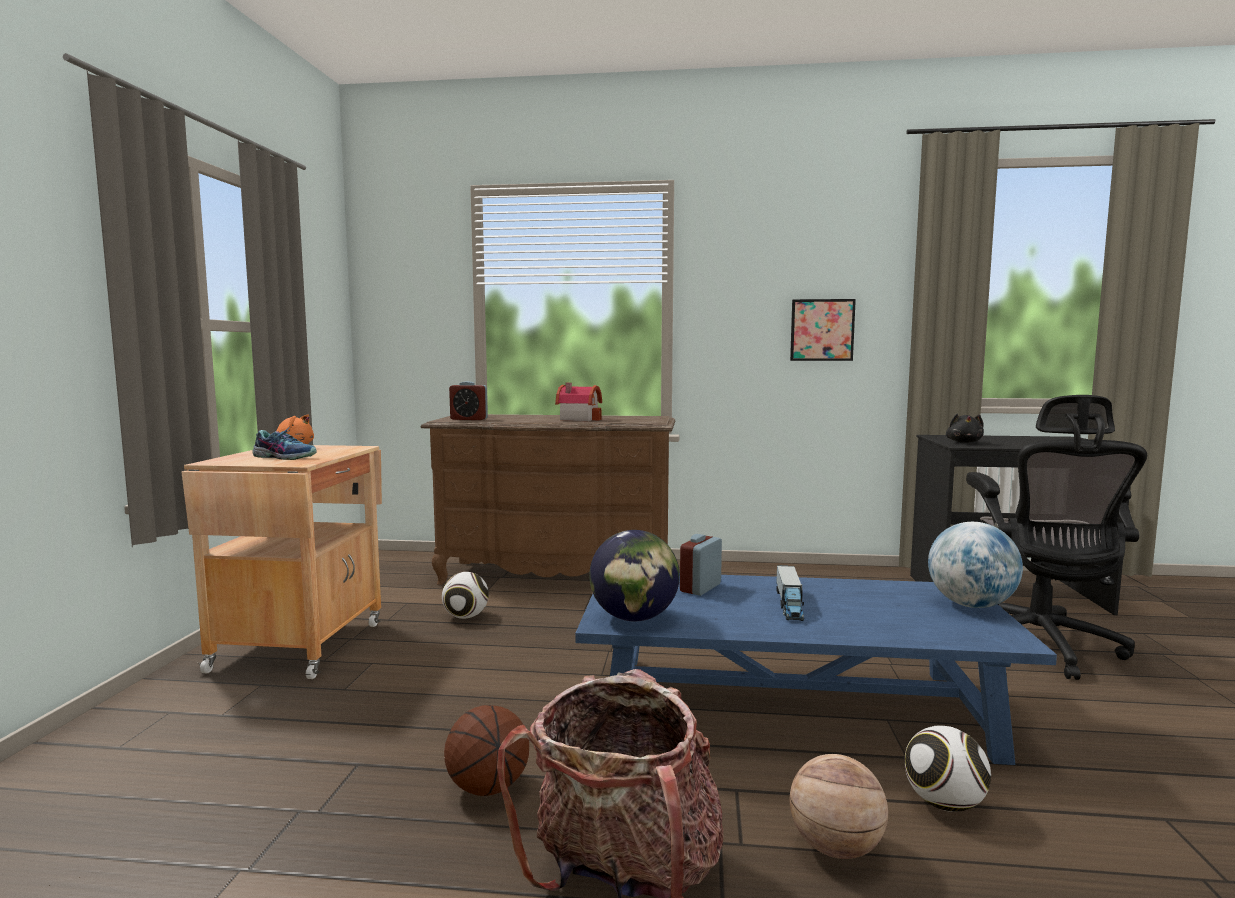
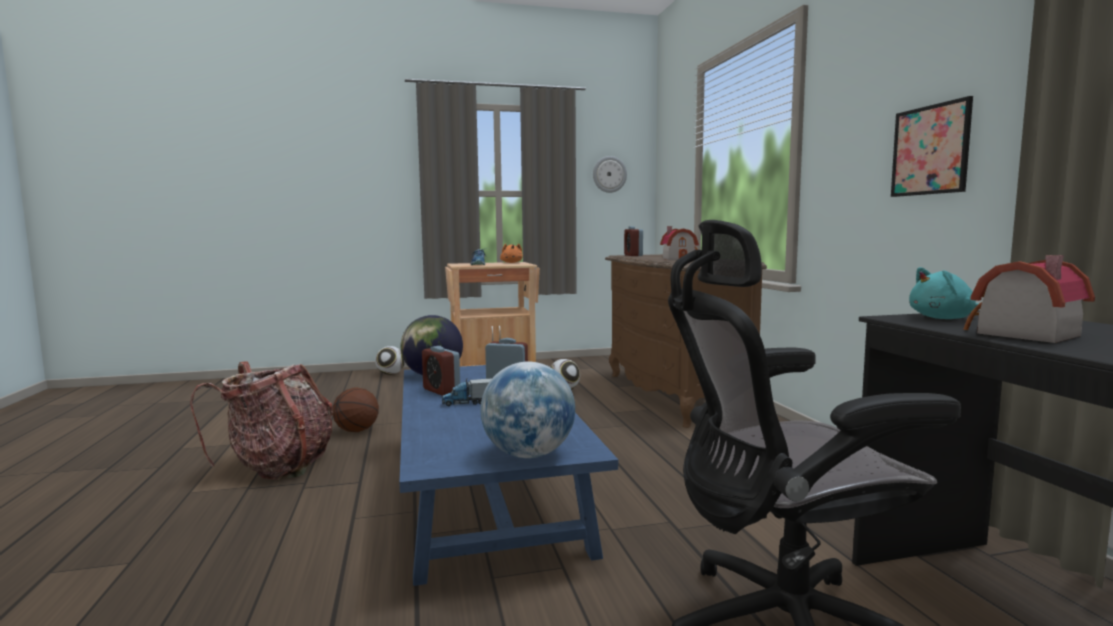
camera: 70 degrees right, 0 degrees up
basketball [790,754,888,859] -> none
football [904,726,991,812] -> football moved to [375,346,405,375]
black plush toy [946,414,984,443] -> turquoise plush toy [909,267,979,319]
none -> alarm clock [422,346,460,396]
none -> wall clock [593,156,627,193]
none -> toy house [963,255,1095,343]

